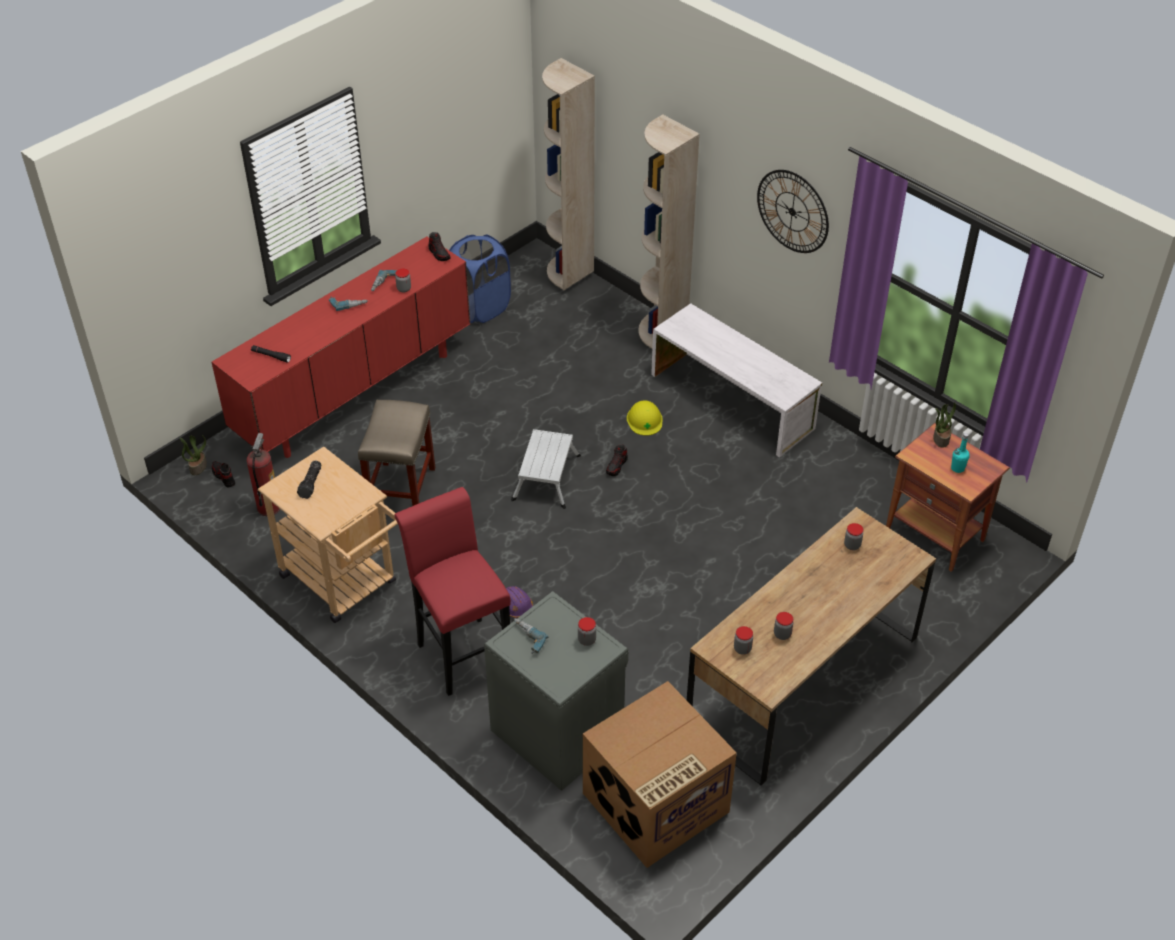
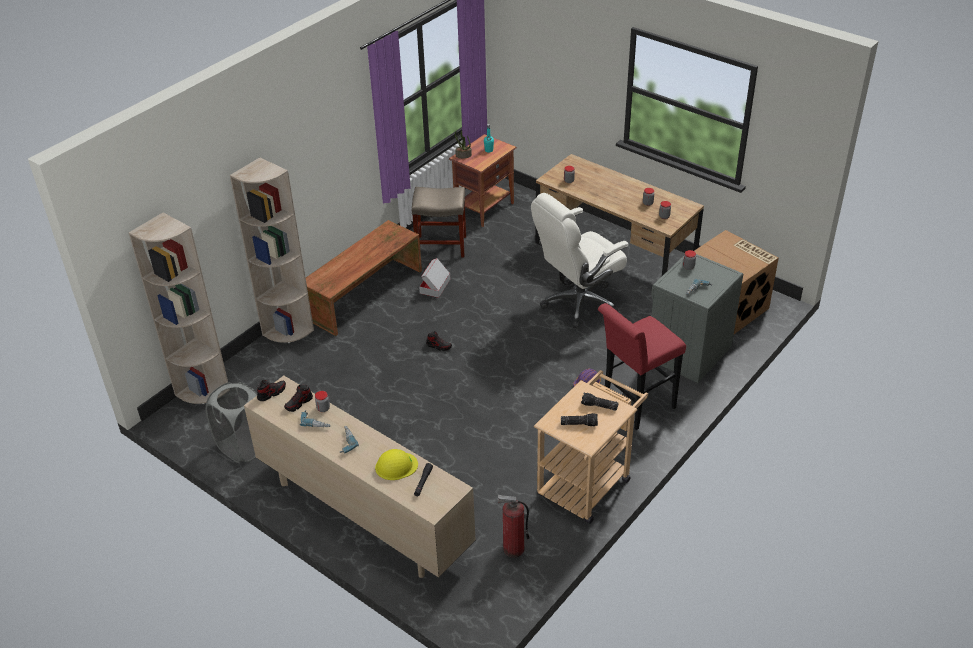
camera: 95 degrees left, 5 degrees down
potted plant [180,435,207,475] -> none
red cabinet [212,236,470,458] -> beige cabinet [244,376,476,578]
shoe [212,461,235,488] -> shoe moved to [284,385,313,412]
beige stool [358,400,436,506] -> beige stool moved to [412,187,466,257]
blue laundry basket [449,235,511,323] -> grey laundry basket [206,382,257,463]
white step ladder [511,429,581,509] -> none
yellow hard hat [627,401,663,436] -> yellow hard hat moved to [375,449,418,480]
white bench [651,303,822,458] -> brown bench [306,220,422,336]
wall clock [757,170,829,253] -> none
none -> cardboard box [419,258,450,298]
none -> white office chair [531,193,628,329]
none -> flashlight [581,393,619,411]

